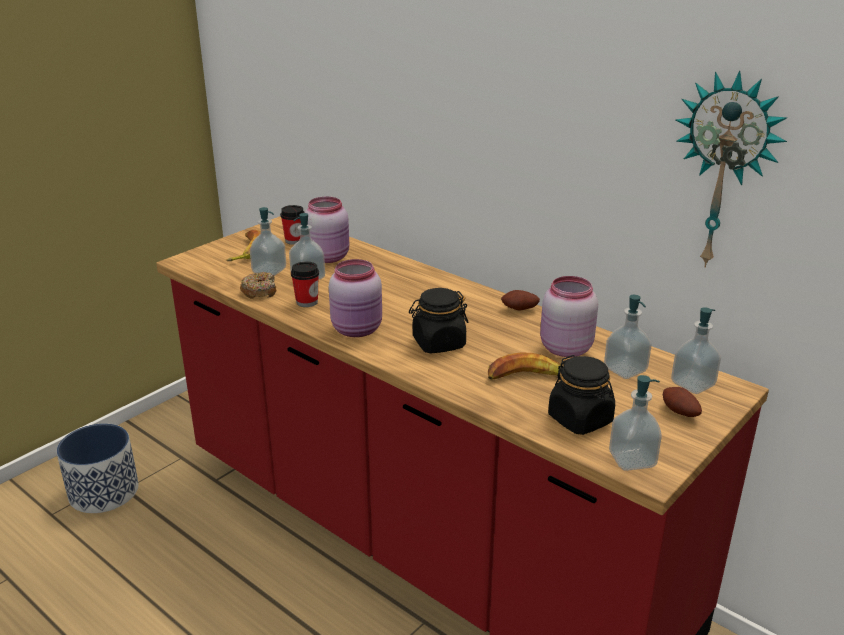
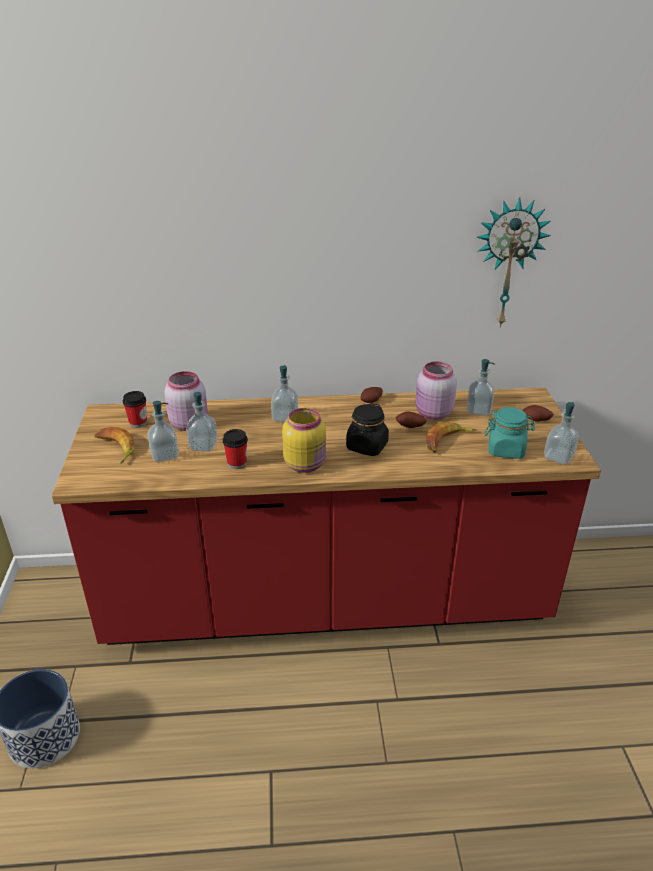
camera: 45 degrees left, 5 degrees up
donut [240,272,276,299] -> none
pink jar [329,259,382,337] -> yellow jar [282,408,326,473]
black jar [548,355,615,435] -> turquoise jar [485,407,535,459]
soap dispenser [671,307,721,394] -> soap dispenser moved to [271,365,298,422]
none -> potato [396,411,427,428]

